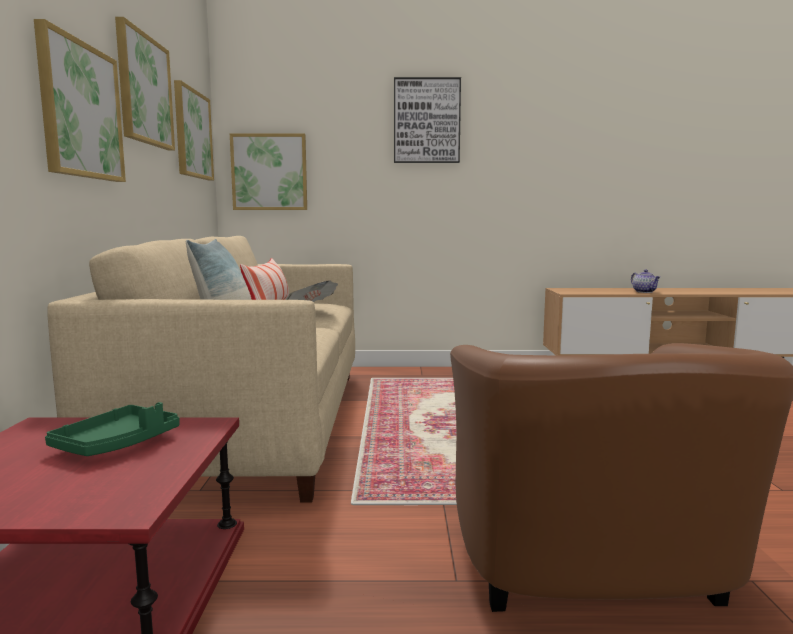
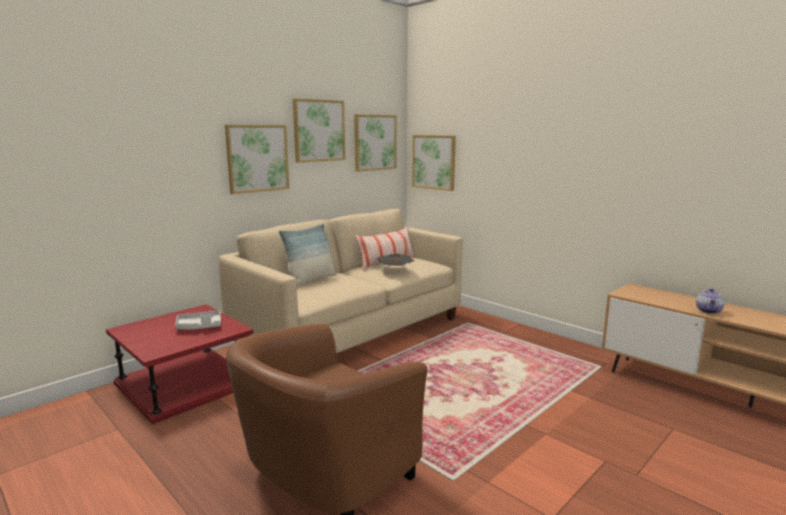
camera: 45 degrees right, 5 degrees up
green tray [45,402,180,456] -> grey tray [175,310,221,330]
picture [394,77,461,163] -> none

